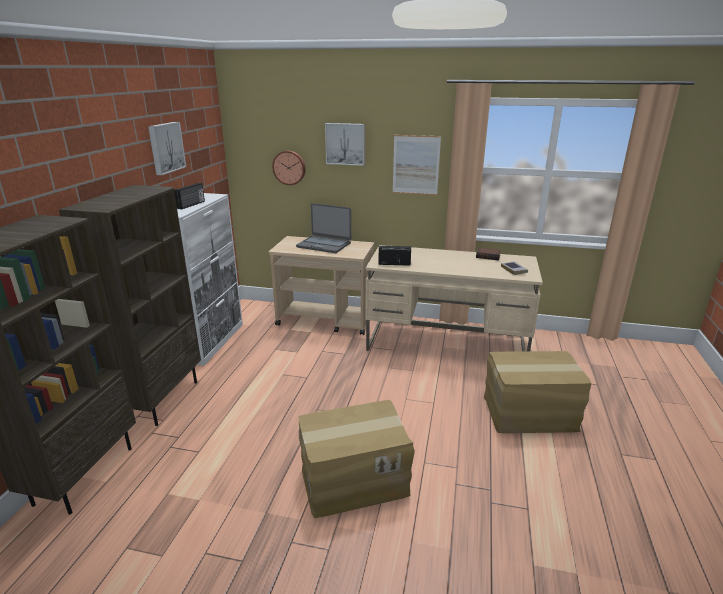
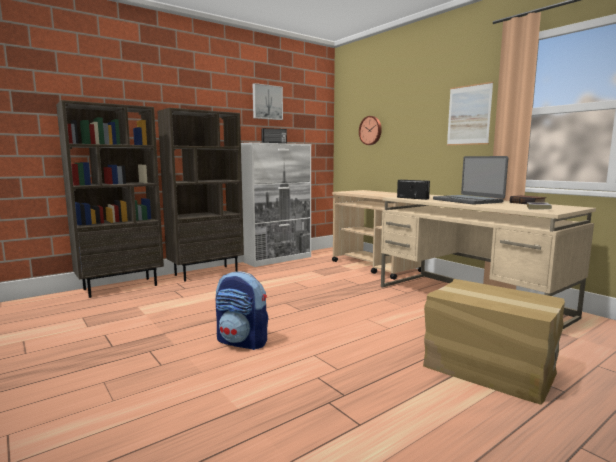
camera: 40 degrees right, 15 degrees down
laptop [296,203,351,253] -> laptop moved to [433,156,508,205]
cardboard box [299,400,415,518] -> backpack [216,271,268,350]
picture [325,123,365,166] -> none

